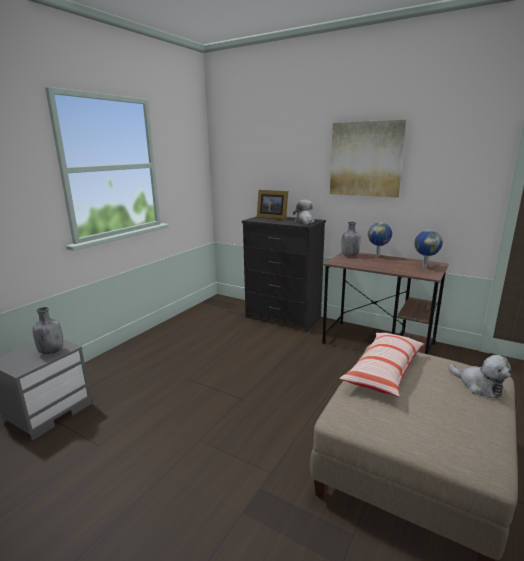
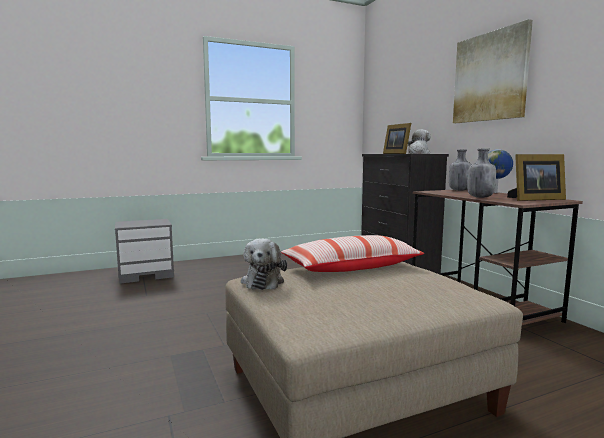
camera: 35 degrees right, 10 degrees down
grey bottle [32,307,63,354] -> grey bottle moved to [467,149,496,198]
globe [414,230,443,268] -> picture frame [507,154,566,201]
plush toy [449,355,511,398] -> plush toy moved to [241,239,287,290]

